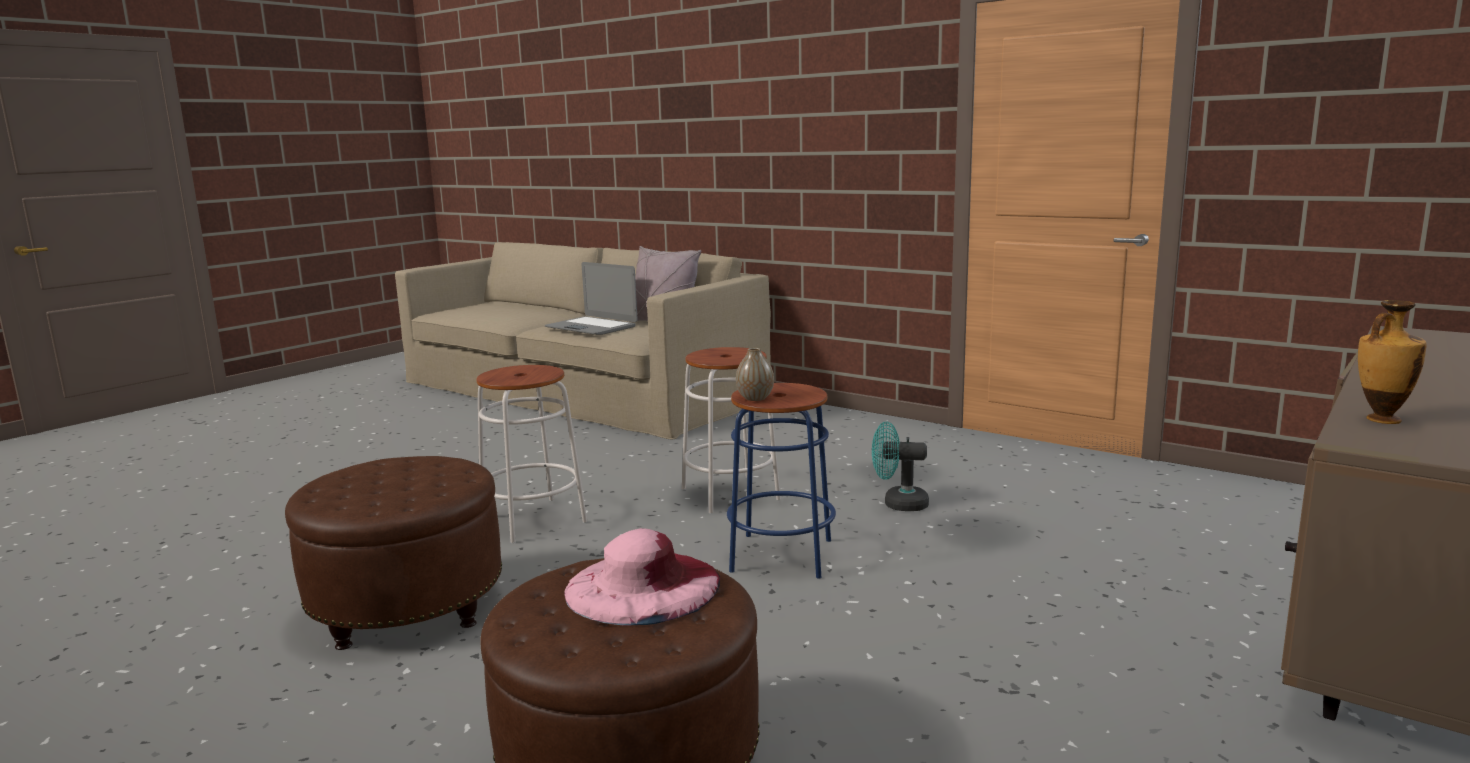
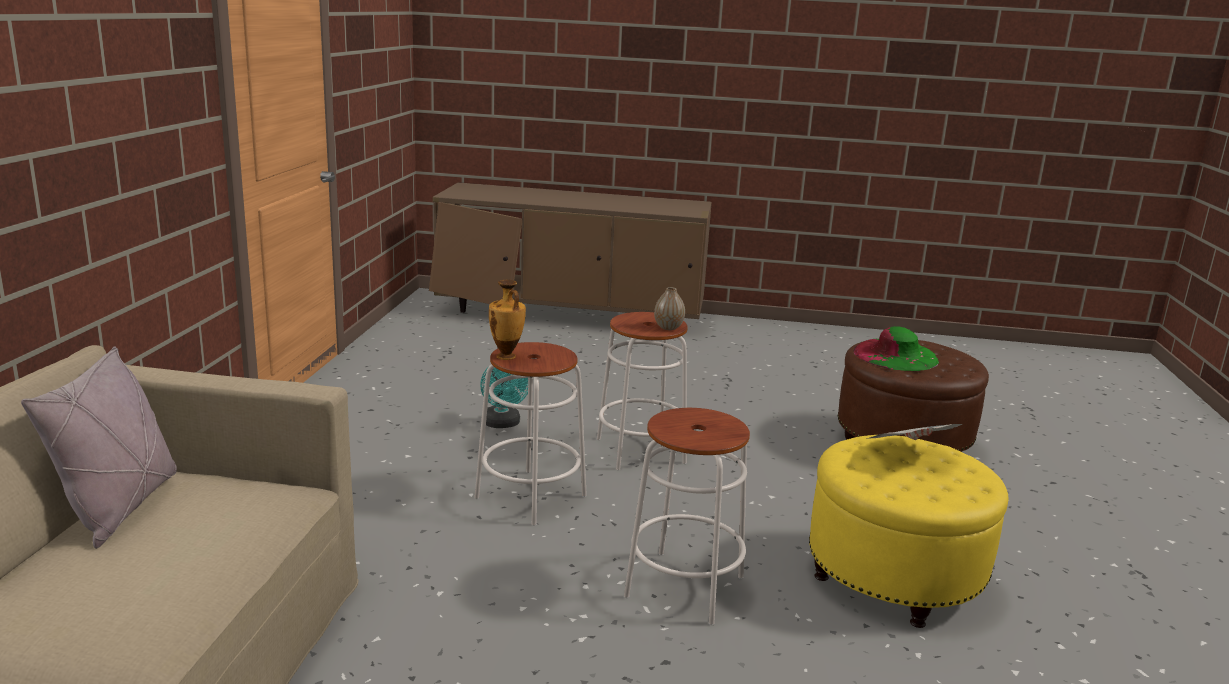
camera: 120 degrees left, 5 degrees up
brown ottoman [285,456,502,650] -> yellow ottoman [809,435,1008,628]
laptop [545,262,638,335] -> none
pink hat [564,528,720,625] -> green hat [854,326,939,371]
blue stool [727,383,836,579] -> white stool [597,312,688,471]
vase [1358,300,1427,424] -> vase moved to [489,280,526,360]
none -> newspaper [865,424,963,440]

